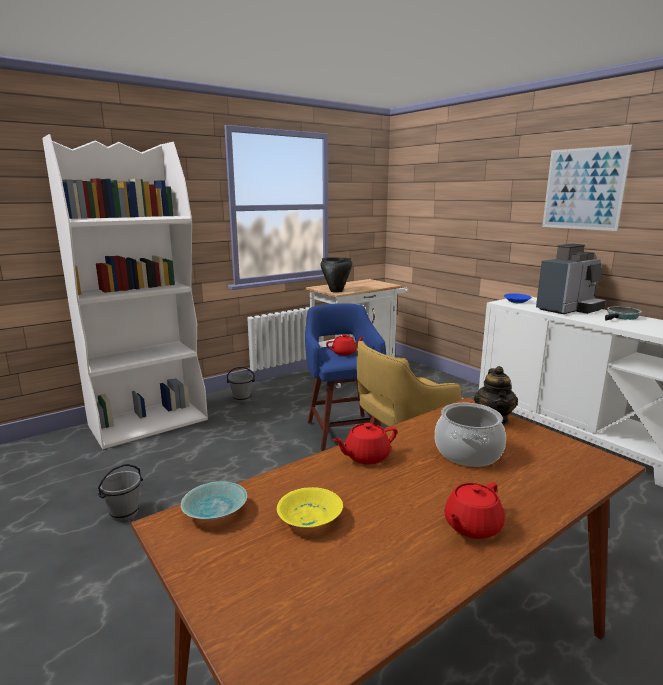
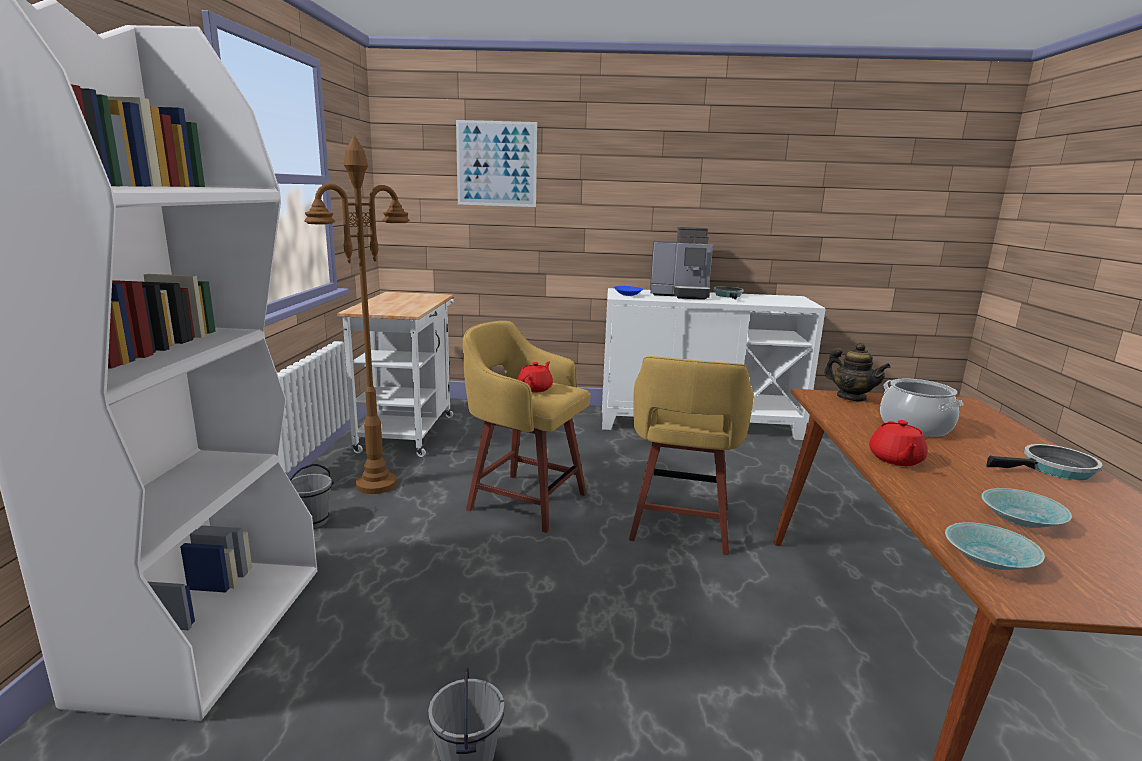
camera: 50 degrees left, 0 degrees up
yellow bowl [277,487,343,528] -> turquoise bowl [981,488,1072,528]
blue stool [305,303,386,451] -> yellow stool [463,321,590,533]
black cooking pot [320,257,352,293] -> none
red teapot [444,482,505,539] -> frying pan [986,444,1103,480]
coffee machine [536,244,606,314] -> coffee machine turned 90 degrees clockwise [650,227,713,300]
picture [542,145,632,231] -> picture moved to [456,120,537,207]
none -> brown floor lamp [304,136,410,494]

